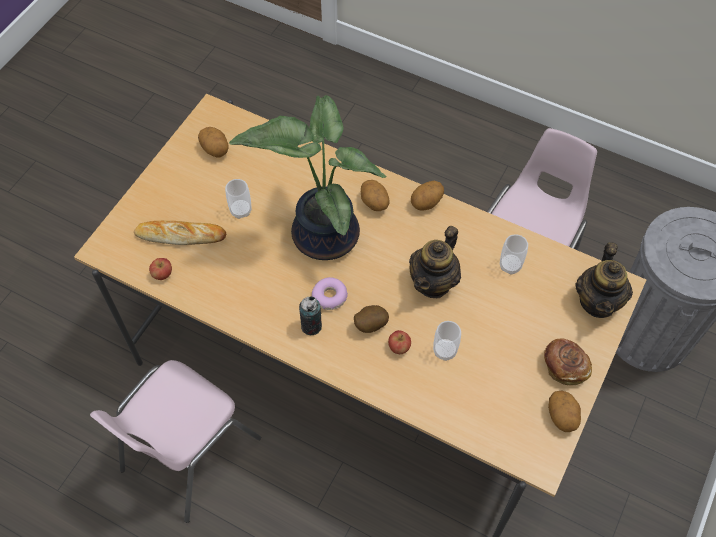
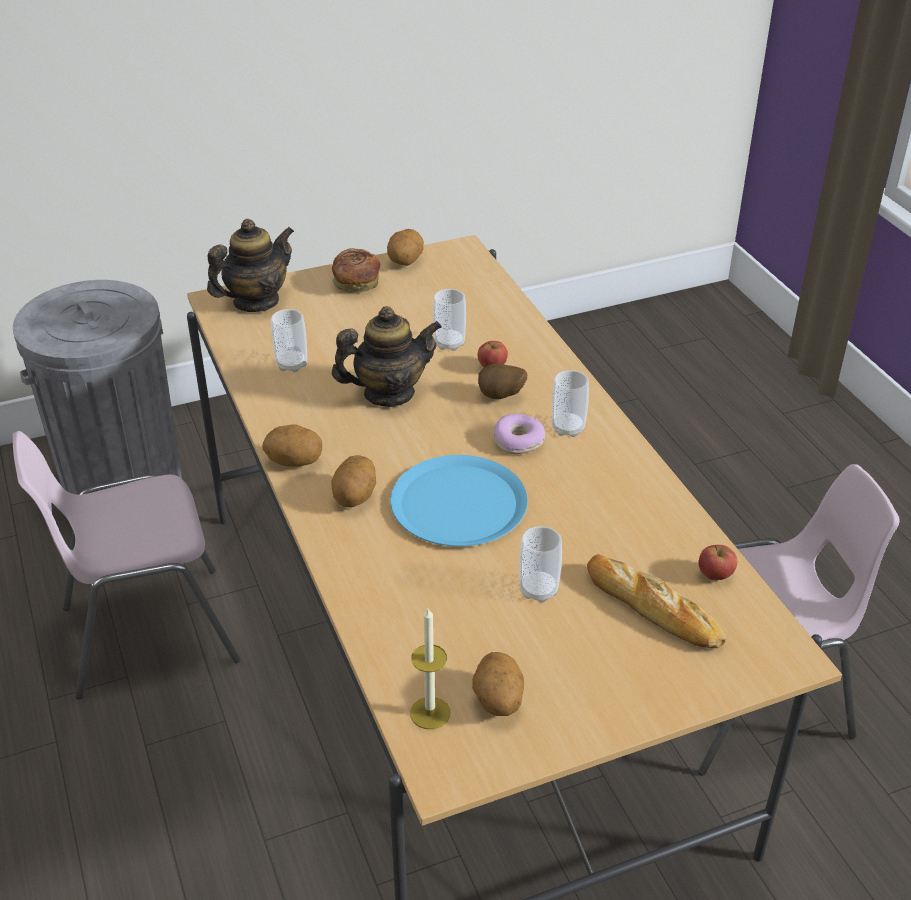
camera: 140 degrees left, 20 degrees down
potted plant [229,95,386,260] -> blue plate [390,455,528,547]
can [299,296,322,335] -> cup [552,370,589,437]
none -> candle [410,608,450,729]

